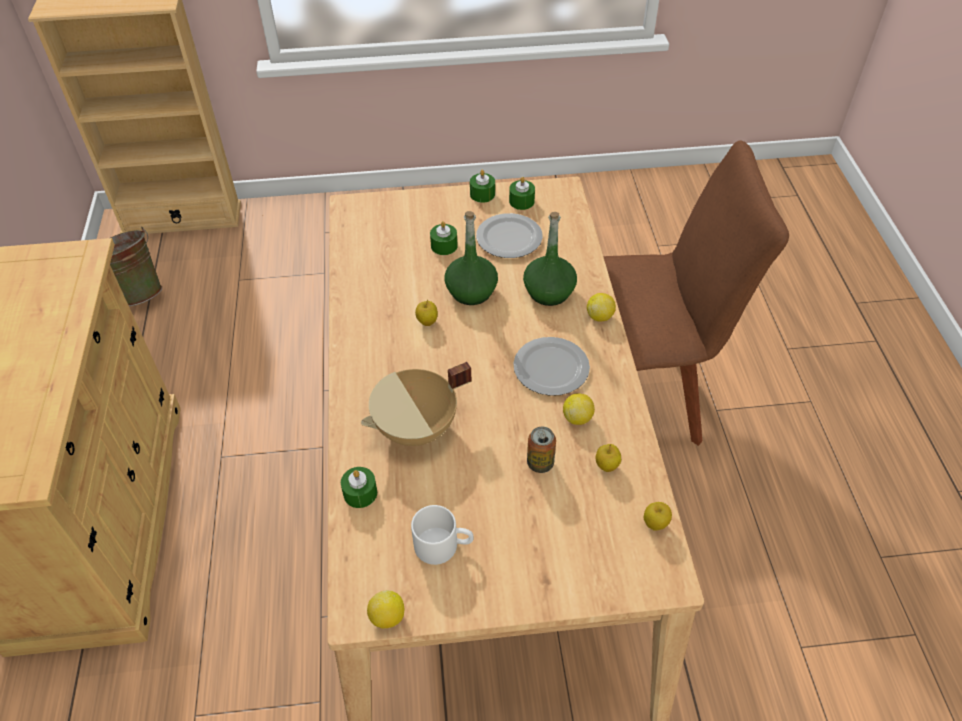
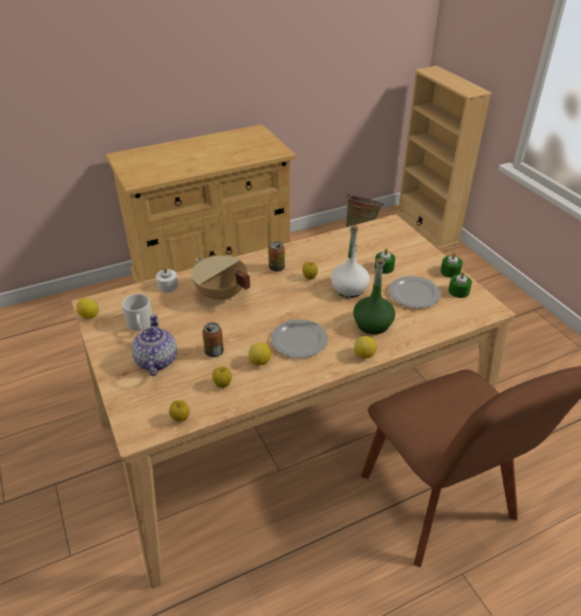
camera: 70 degrees right, 10 degrees down
green candle [341,467,377,508] -> white candle [156,266,178,292]
green bottle [445,211,498,305] -> white bottle [331,225,370,298]
none -> teapot [132,314,177,376]
none -> can [268,241,285,272]

